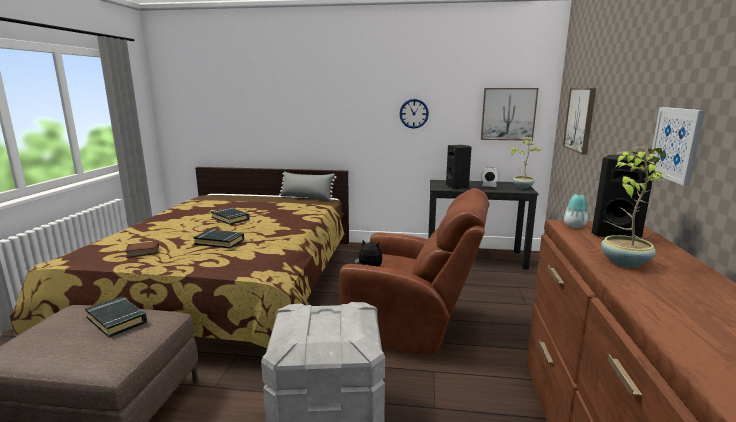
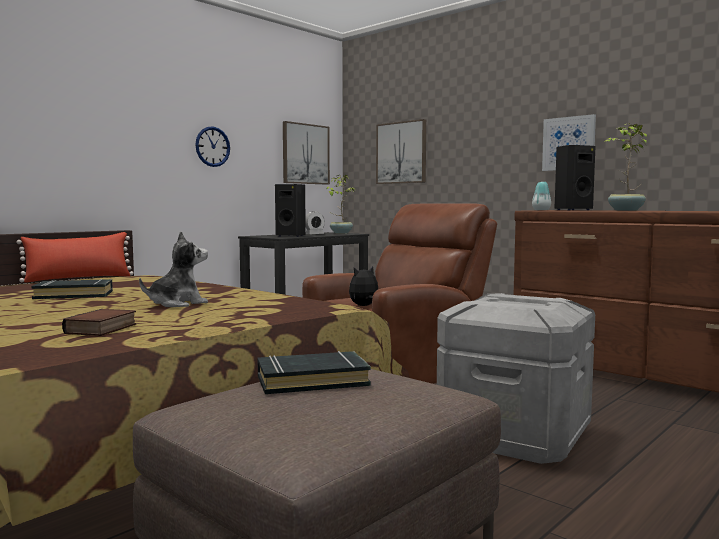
camera: 55 degrees left, 10 degrees down
black book [193,229,244,249] -> plush toy [139,231,208,307]
grey pillow [279,171,336,201] -> red pillow [16,232,134,283]

